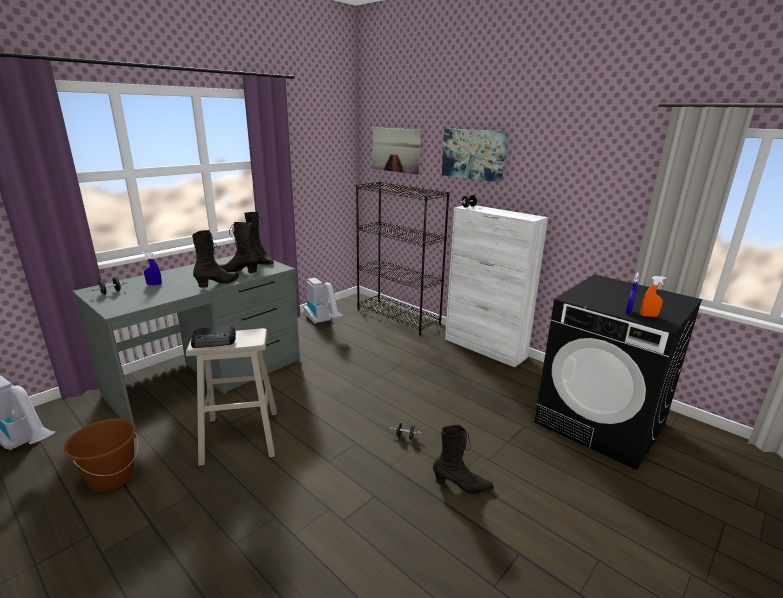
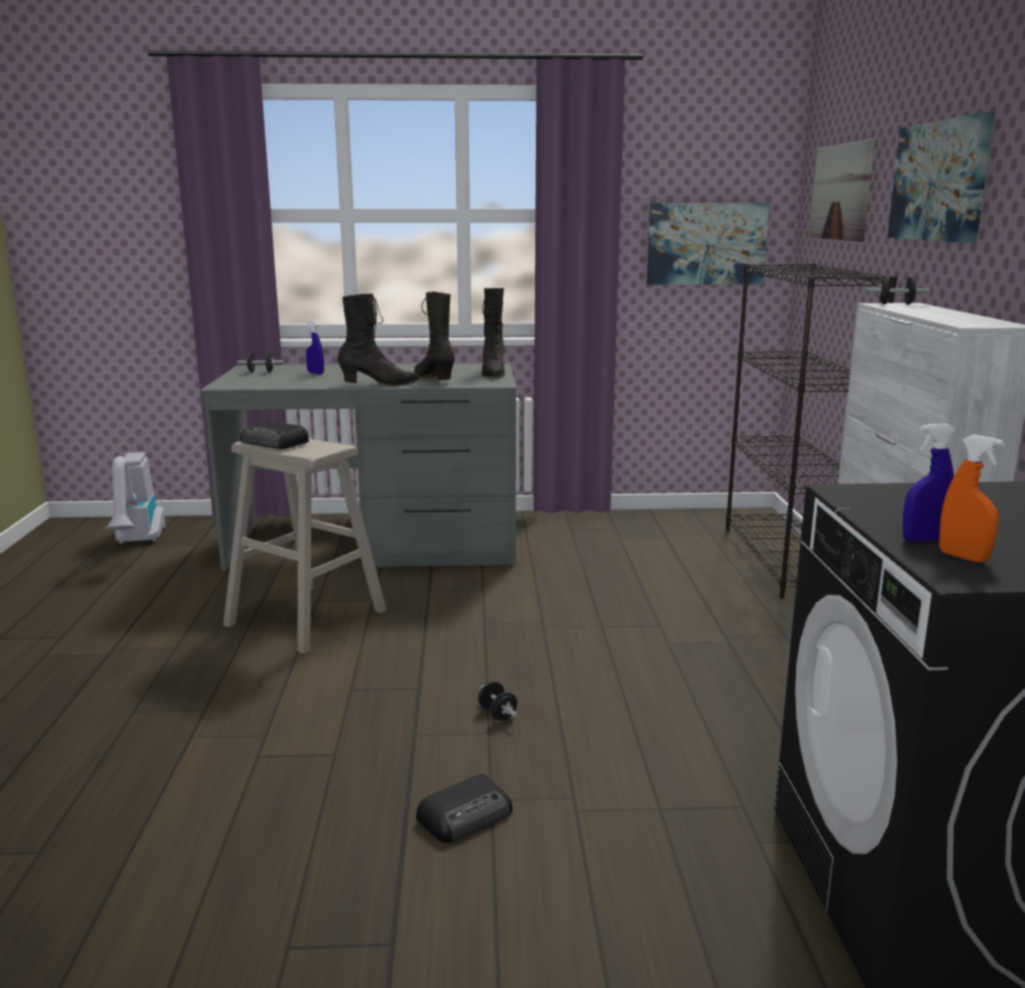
camera: 45 degrees right, 5 degrees down
brown bucket [64,419,138,492] -> none
vacuum cleaner [304,278,343,324] -> none
black boot [433,425,494,495] -> radio [416,774,512,843]
none -> picture [647,203,770,285]

